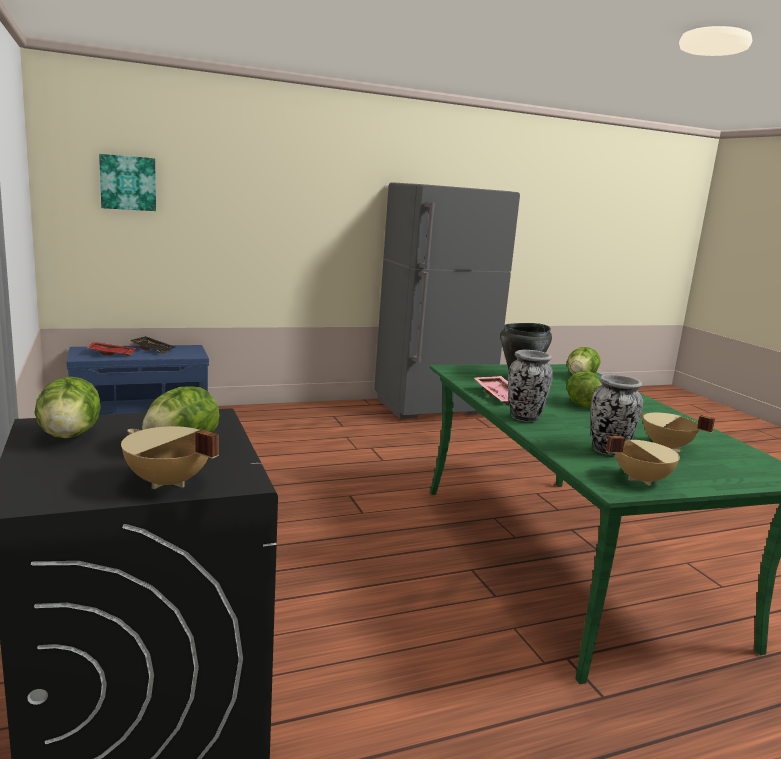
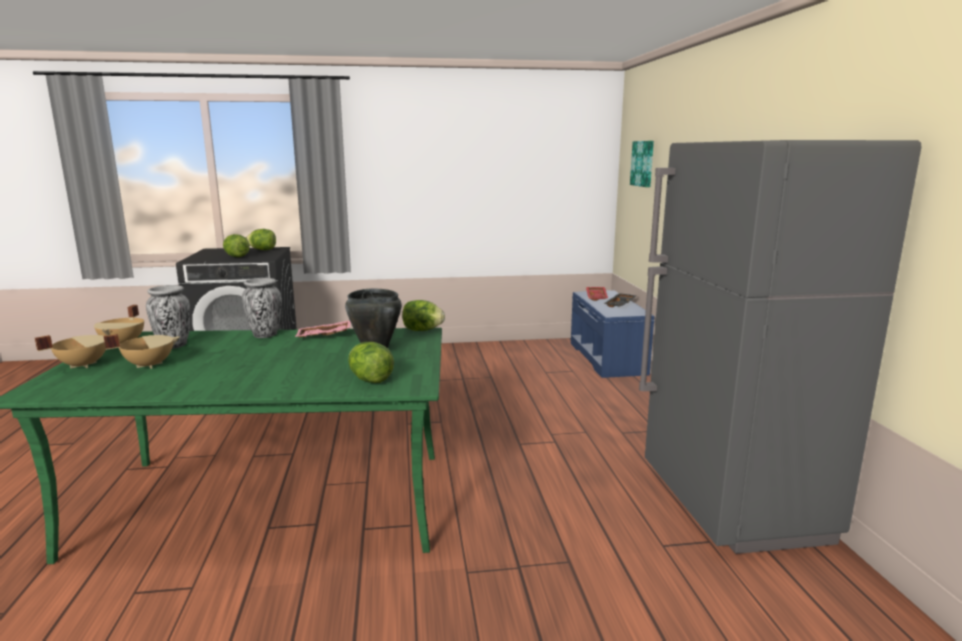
camera: 105 degrees right, 0 degrees up
beige cooking pot [121,426,219,489] -> beige cooking pot moved to [35,335,106,368]
lettuce [567,371,602,408] -> lettuce moved to [402,300,445,331]

